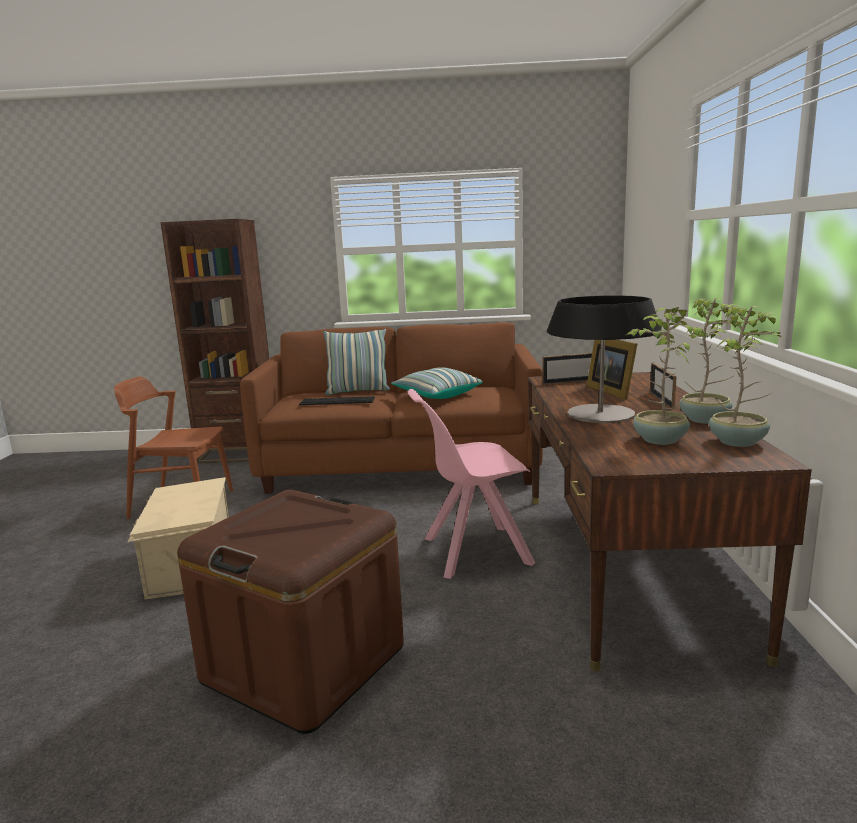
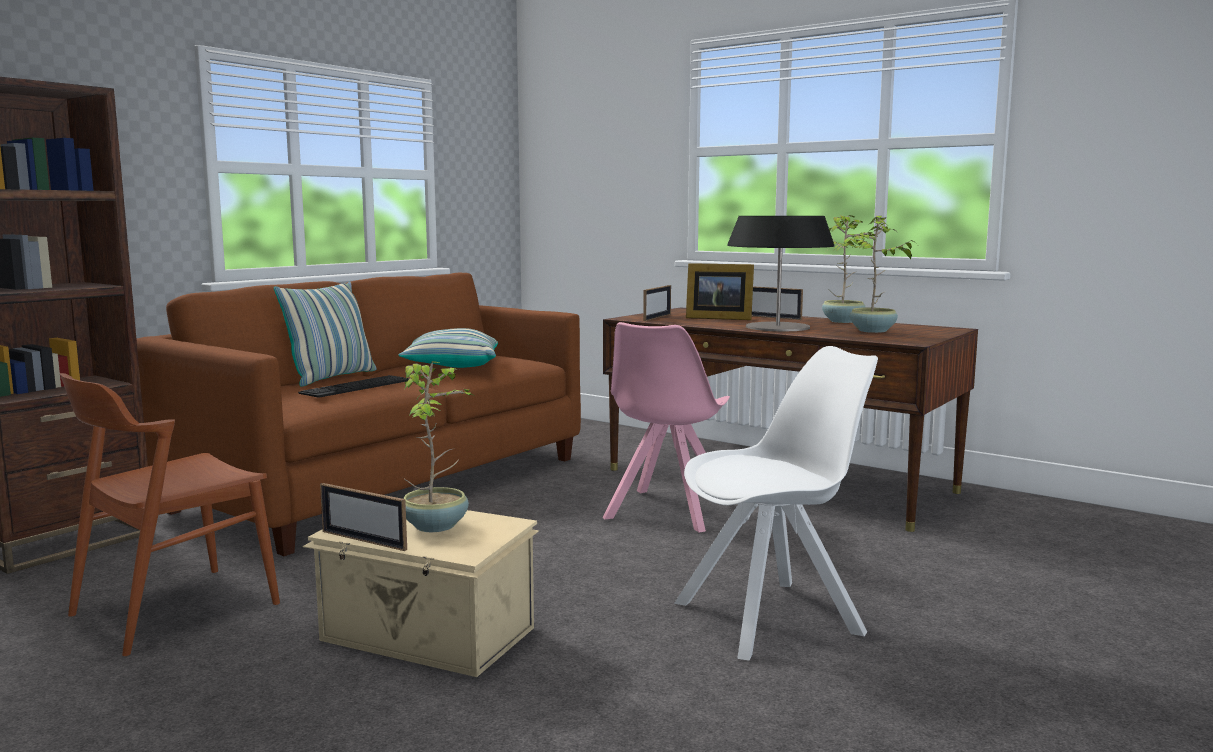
camera: 55 degrees left, 5 degrees down
brown storage box [177,490,404,734] -> white chair [674,346,878,661]
potted plant [709,306,782,447] -> potted plant moved to [403,361,476,532]
none -> picture frame [320,483,407,551]

